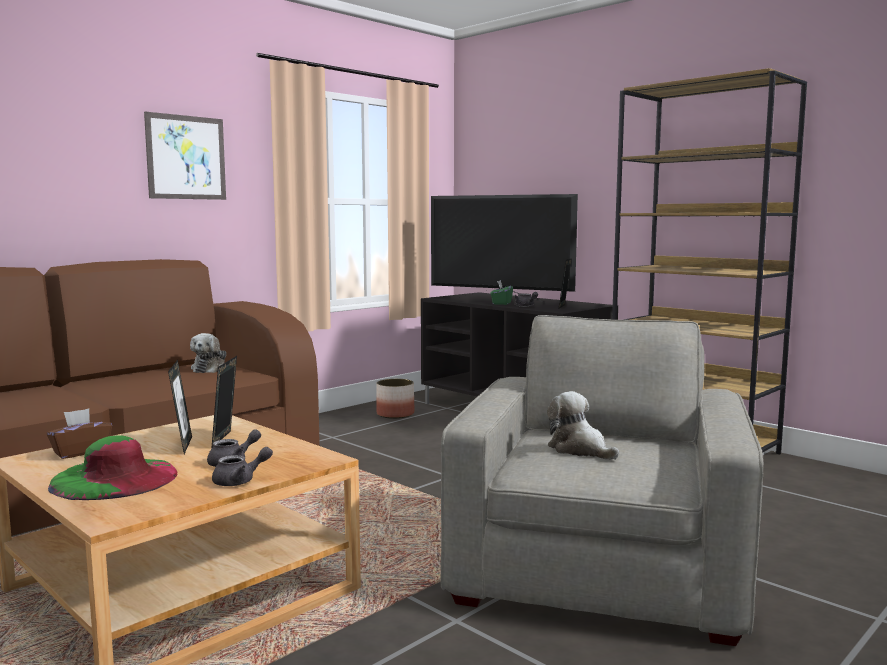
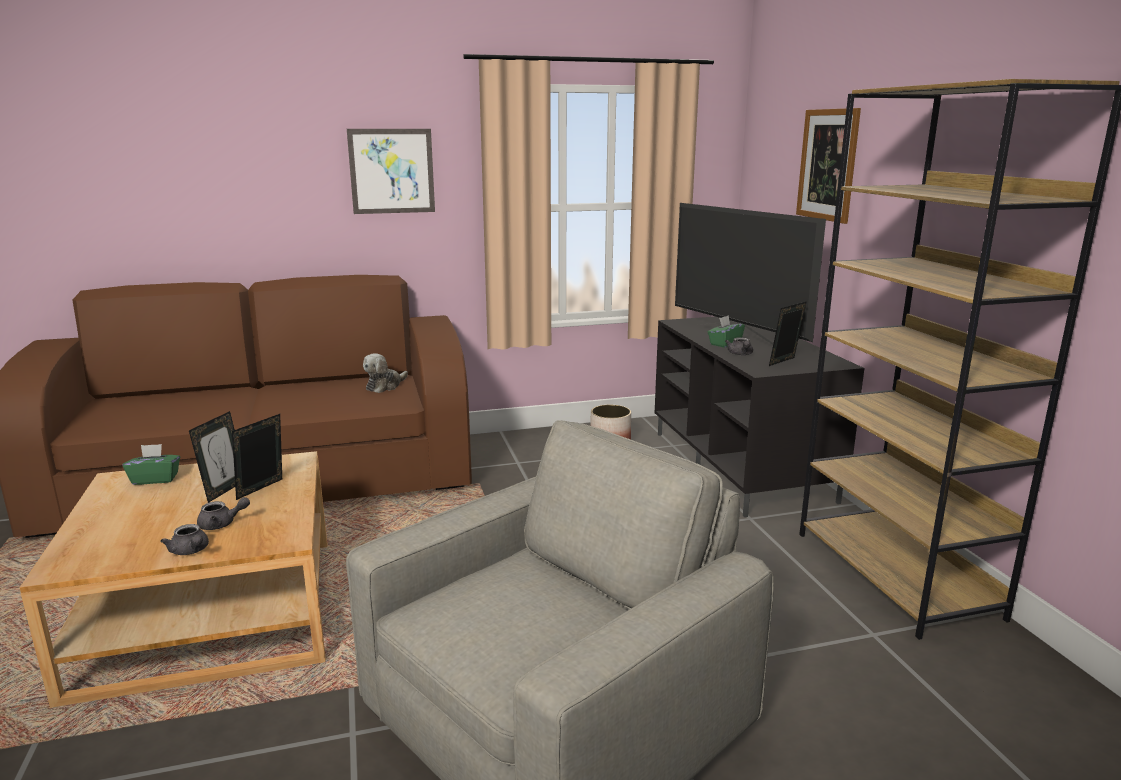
camera: 30 degrees right, 10 degrees up
brown tissue box [47,408,112,459] -> green tissue box [122,444,180,485]
green hat [48,436,177,500] -> none
grey teapot [212,447,273,486] -> grey teapot turned 45 degrees clockwise [161,524,209,555]
plush toy [547,391,619,460] -> none
none -> picture [796,108,861,224]

